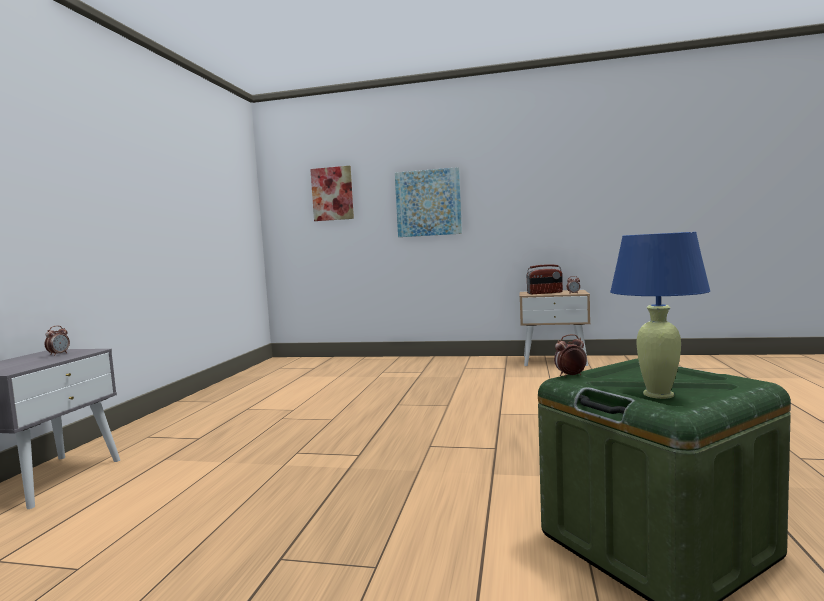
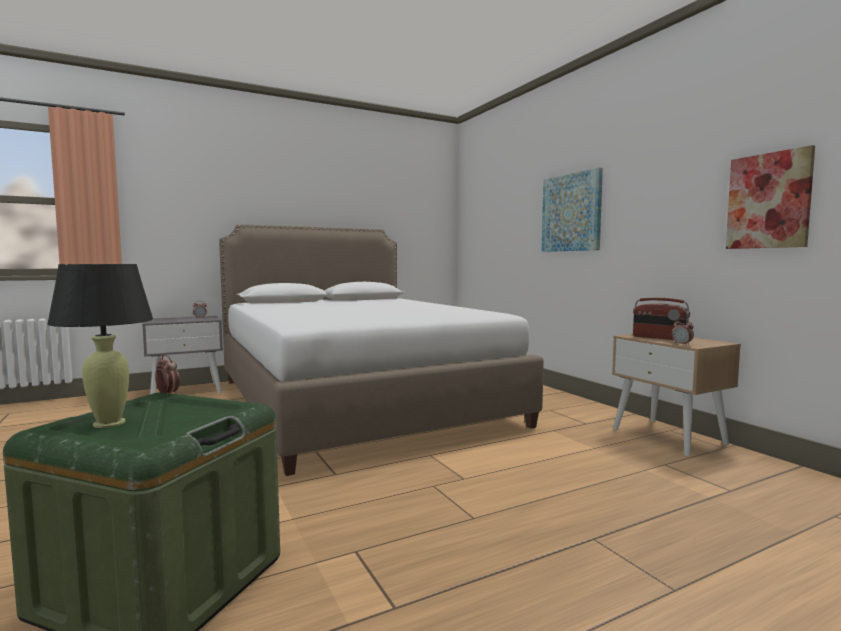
camera: 50 degrees right, 0 degrees up
picture [310,166,354,221] -> picture moved to [726,145,815,249]
blue table lamp [610,232,710,399] -> black table lamp [47,264,153,428]
none -> white bed [219,224,544,476]

